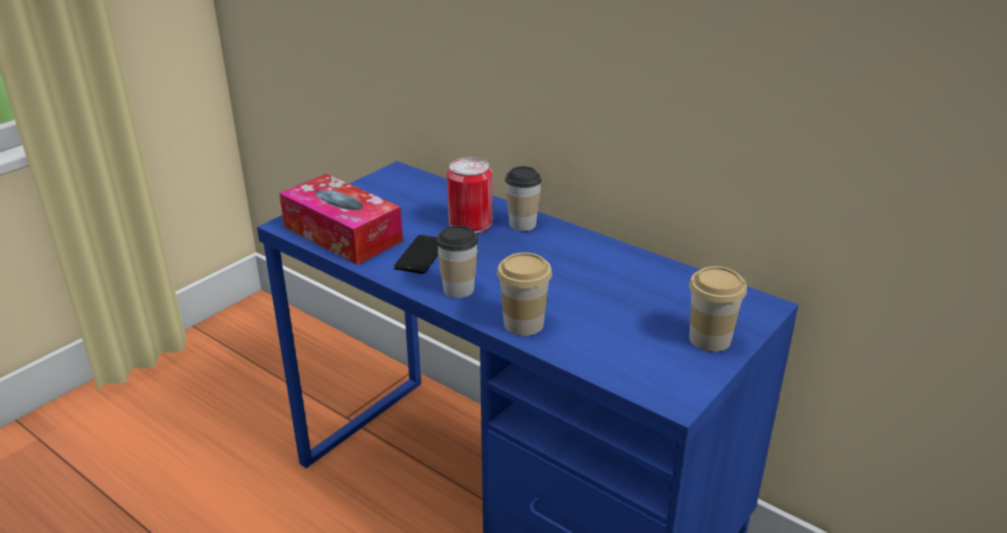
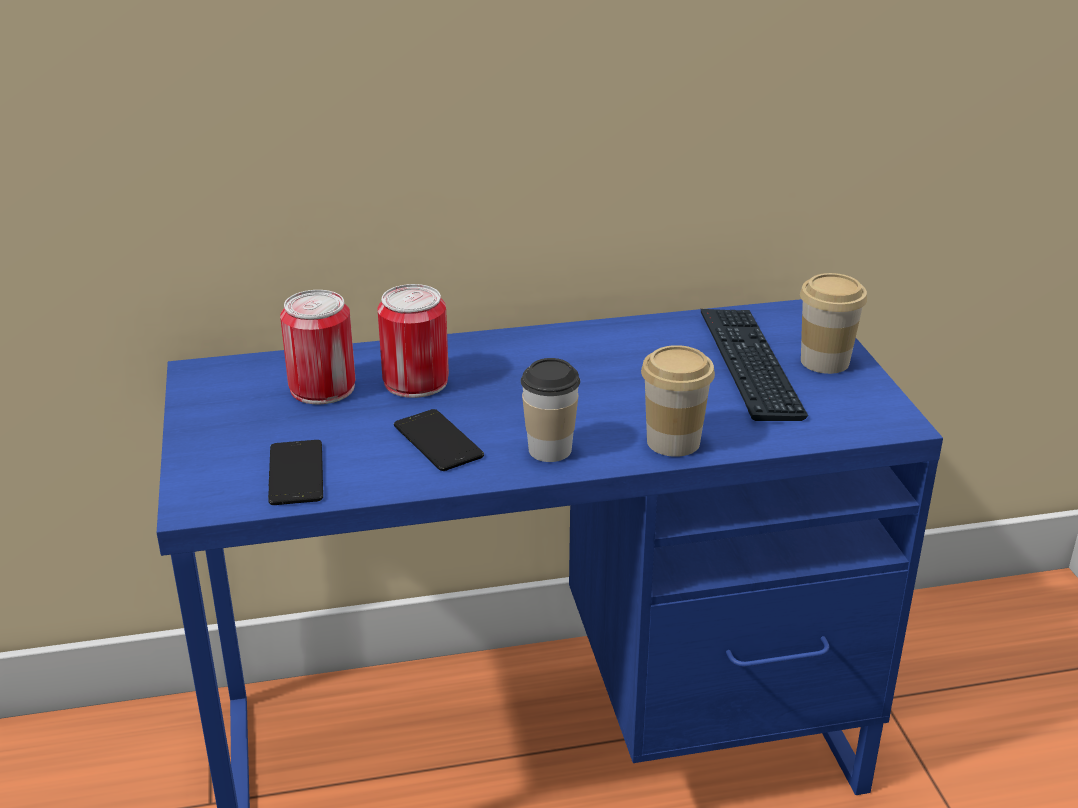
camera: 50 degrees left, 0 degrees up
tissue box [279,174,403,265] -> phone [268,440,323,505]
cup [505,166,542,231] -> none
none -> can [280,290,355,404]
none -> keyboard [701,309,808,421]

